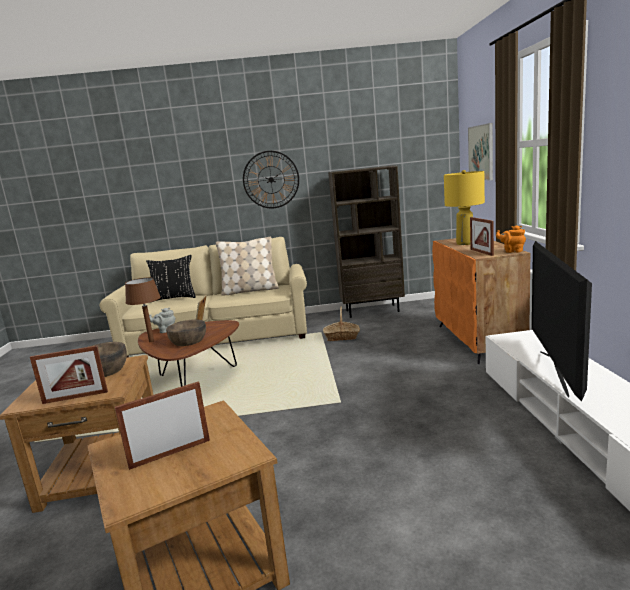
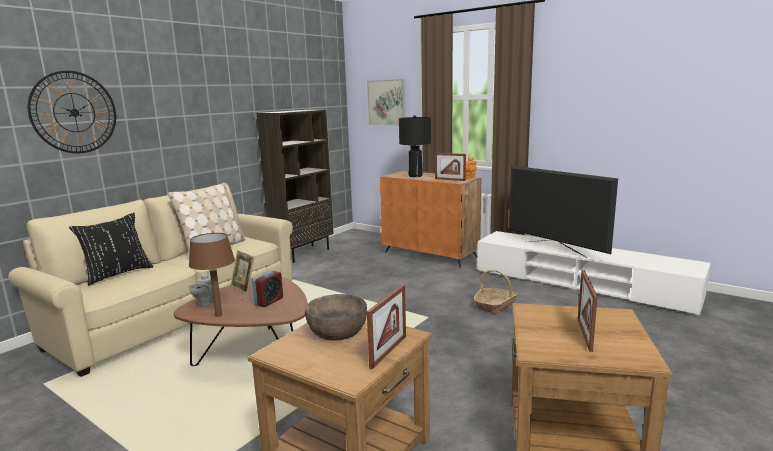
camera: 50 degrees left, 0 degrees up
brown bowl [166,320,206,346] -> alarm clock [252,271,283,307]
wall clock [243,151,299,209] -> wall clock moved to [28,71,116,154]
basket [323,306,360,341] -> basket moved to [474,270,517,314]
yellow table lamp [444,170,485,245] -> black table lamp [399,115,431,177]

